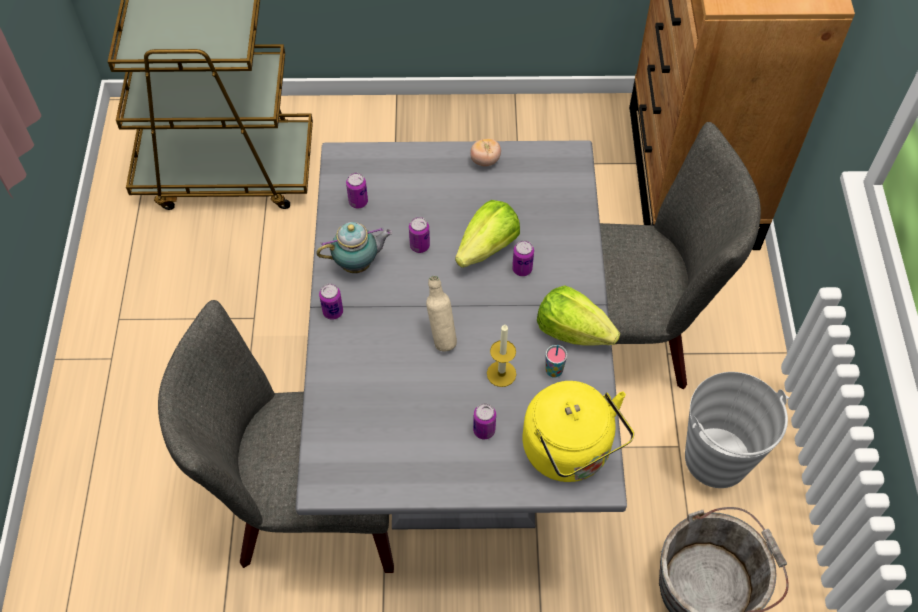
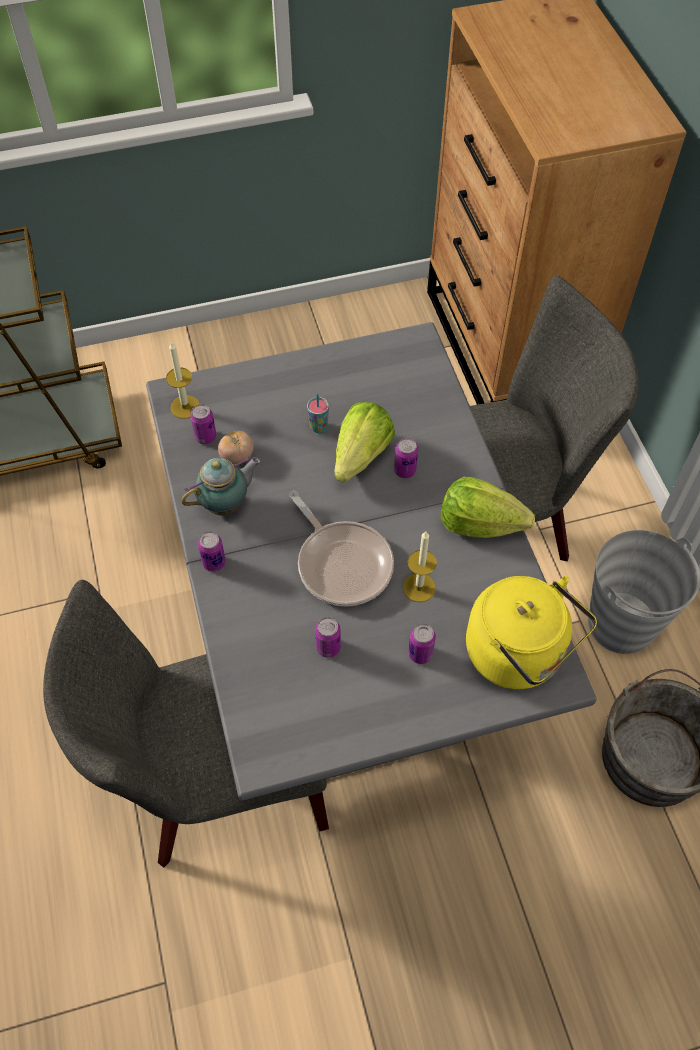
camera: 15 degrees left, 0 degrees up
can [409,217,430,253] -> can moved to [315,617,341,658]
beige bottle [426,276,457,351] -> frying pan [288,491,394,607]
tomato [470,138,501,166] -> tomato moved to [218,431,254,464]
cup [545,345,567,378] -> cup moved to [307,393,329,433]
none -> candle [166,342,200,419]

